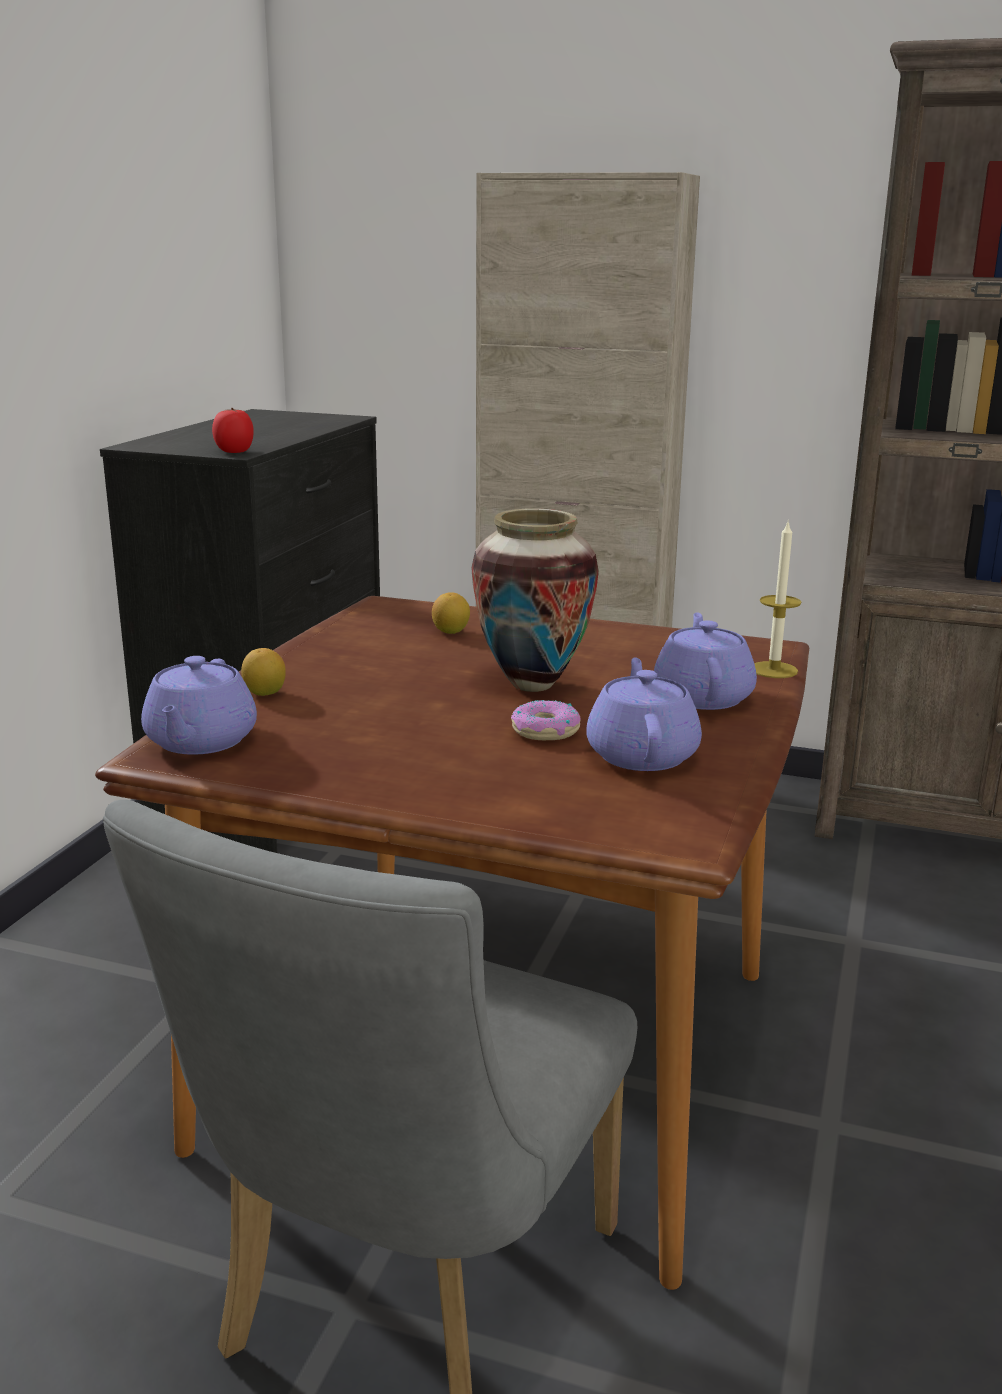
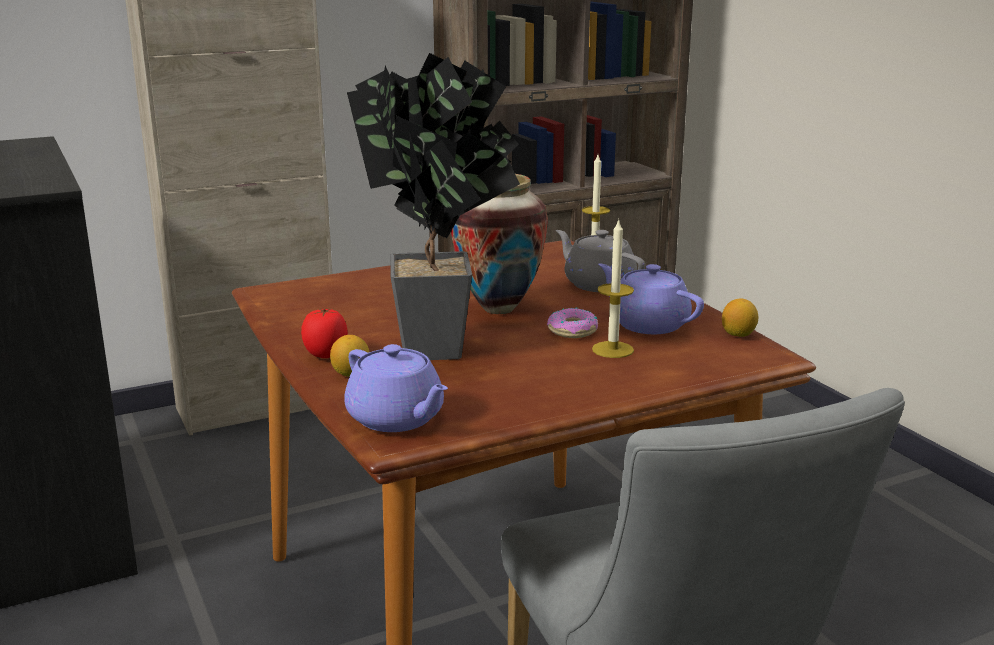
camera: 45 degrees left, 0 degrees up
tomato [212,408,254,453] -> tomato moved to [301,309,348,358]
lemon [432,592,470,634] -> lemon moved to [722,298,759,337]
purple teapot [654,613,757,710] -> grey teapot [556,230,645,292]
none -> potted plant [347,53,520,360]
none -> candle [592,219,634,358]

